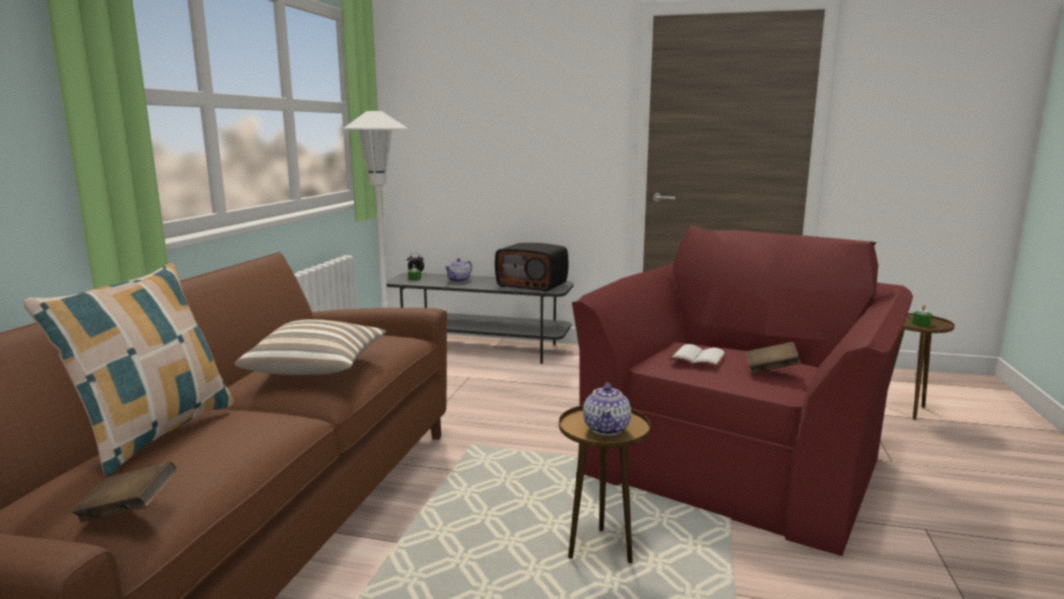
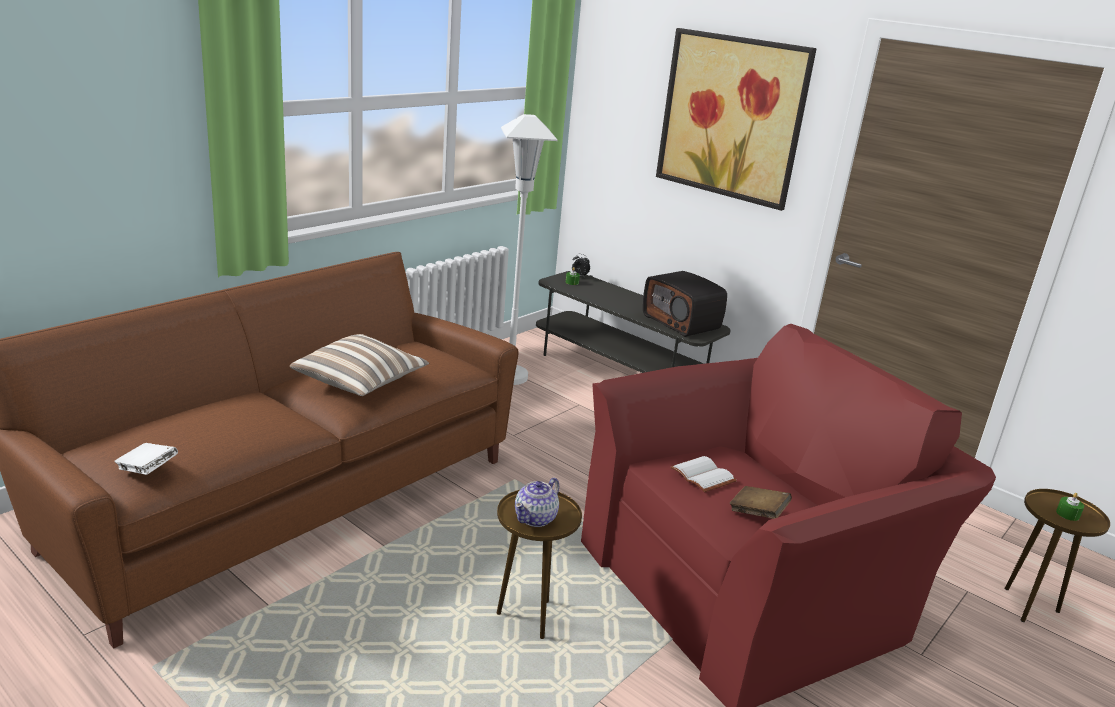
camera: 25 degrees right, 10 degrees up
pillow [23,263,233,477] -> none
brown book [71,462,176,522] -> white book [114,443,178,475]
teapot [445,258,472,283] -> none
none -> picture [656,28,817,211]

